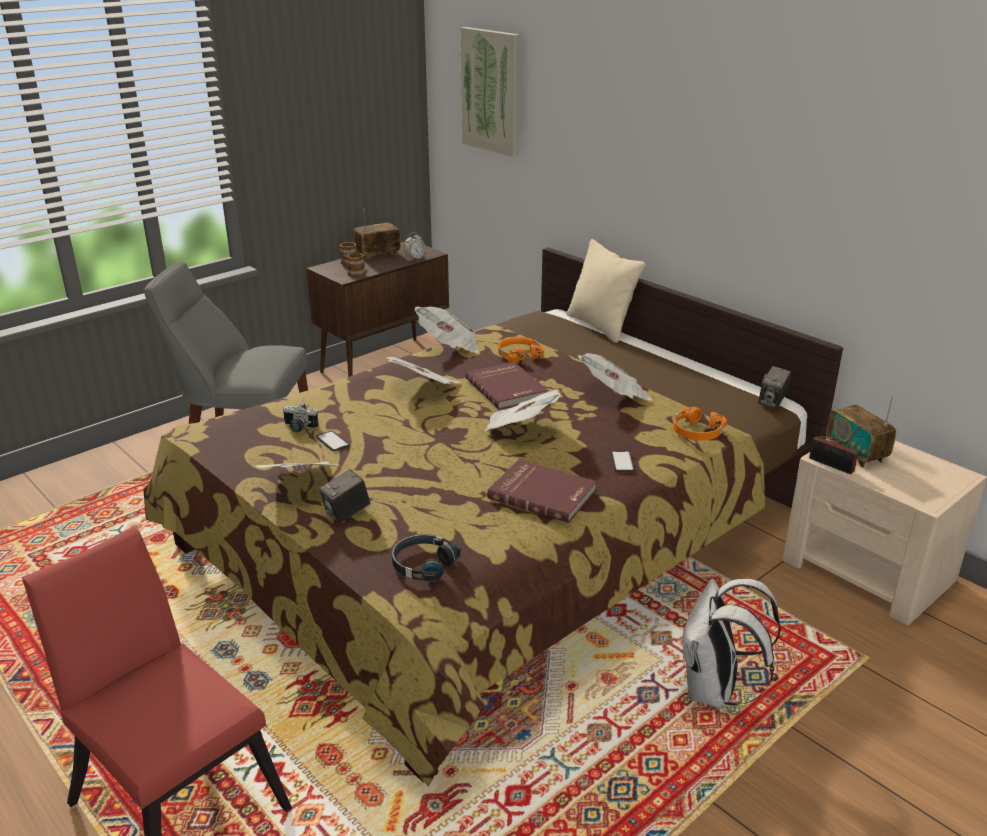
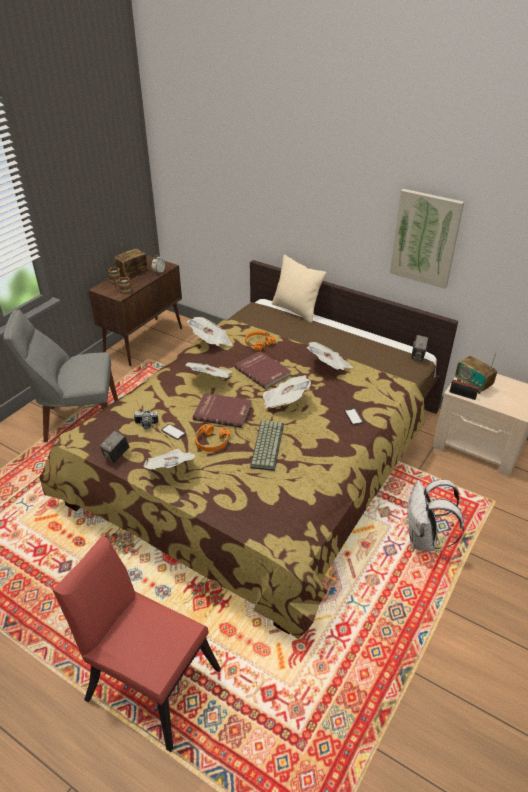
camera: 15 degrees left, 10 degrees up
camera [319,469,370,523] -> camera moved to [100,430,129,463]
black headphones [392,534,461,582] -> none
picture [460,27,520,157] -> picture moved to [390,189,464,288]
red book [487,459,597,523] -> red book moved to [193,393,252,428]
orange headphones [673,407,727,440] -> orange headphones moved to [195,424,230,452]
none -> keyboard [250,420,284,471]

